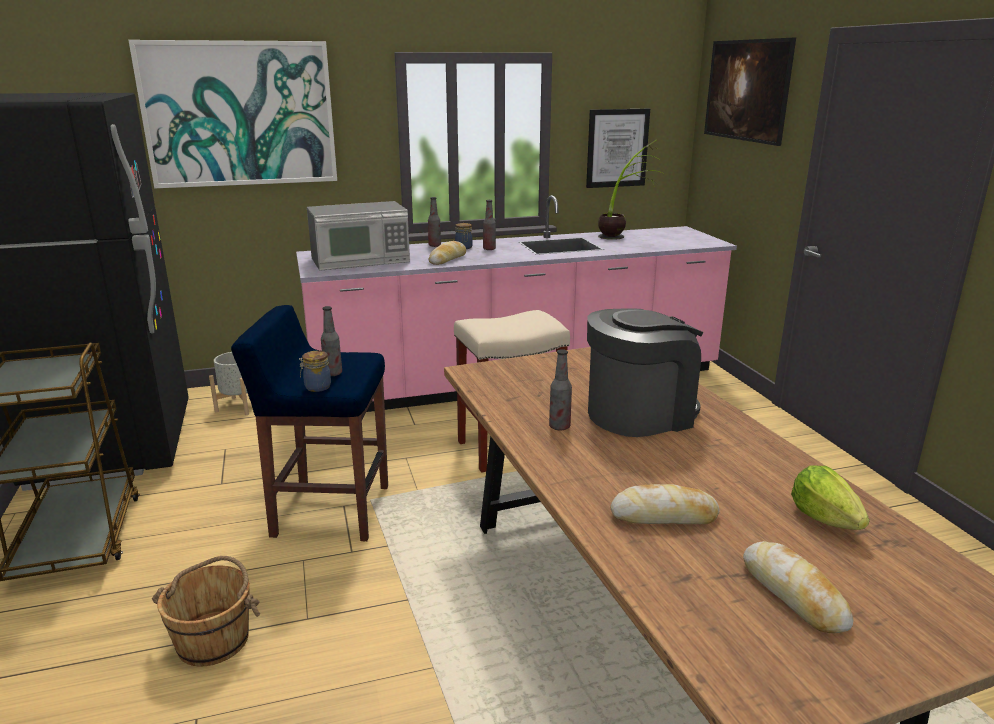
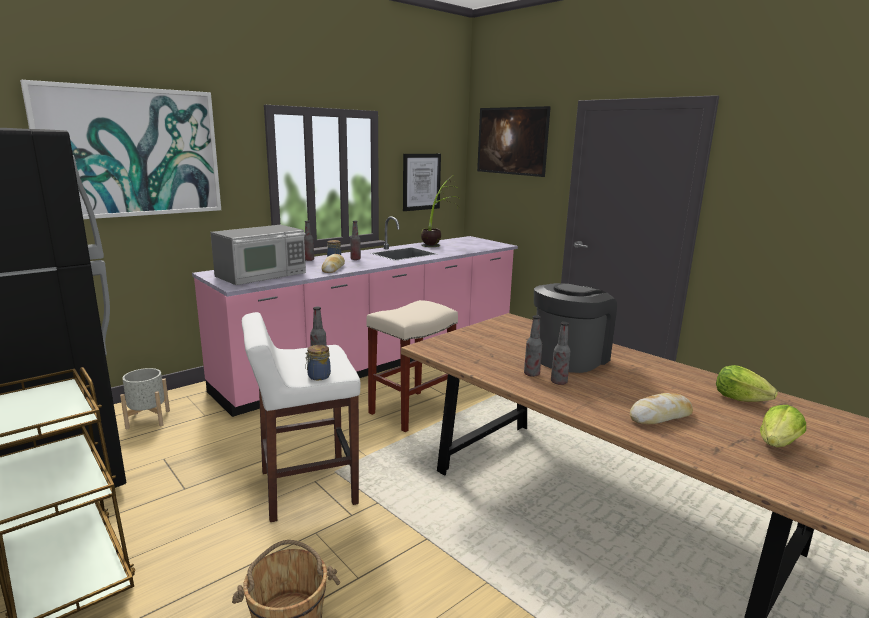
camera: 25 degrees left, 5 degrees down
blue stool [231,305,388,542] -> white stool [242,312,361,522]
bread [743,541,853,633] -> lettuce [760,405,806,447]
none -> bottle [551,322,571,385]

